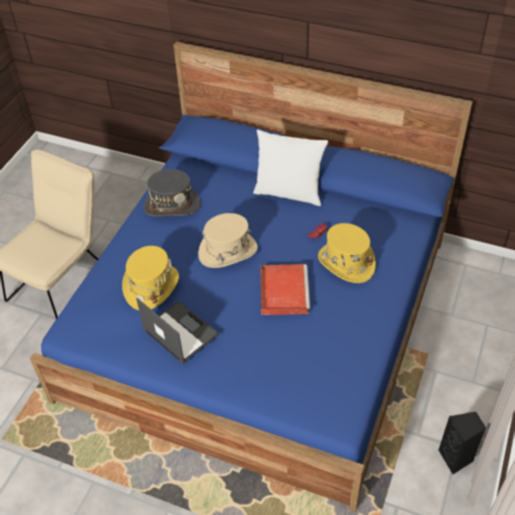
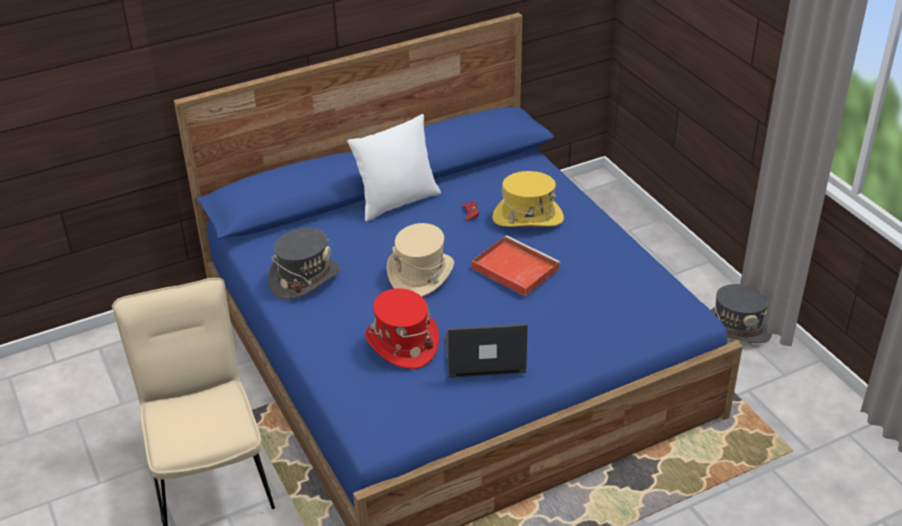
camera: 50 degrees left, 10 degrees down
yellow hat [122,246,179,310] -> red hat [365,288,439,369]
black speaker [438,412,486,474] -> grey hat [711,284,772,343]

